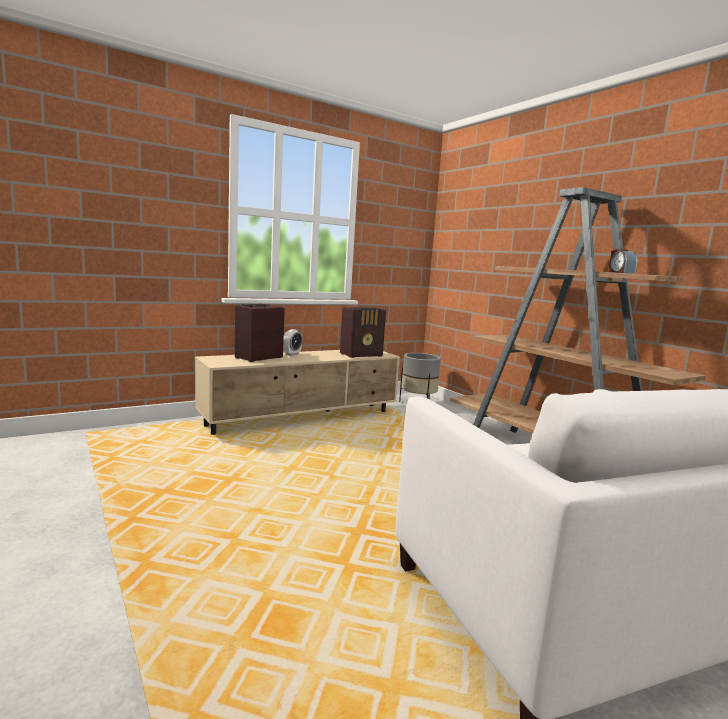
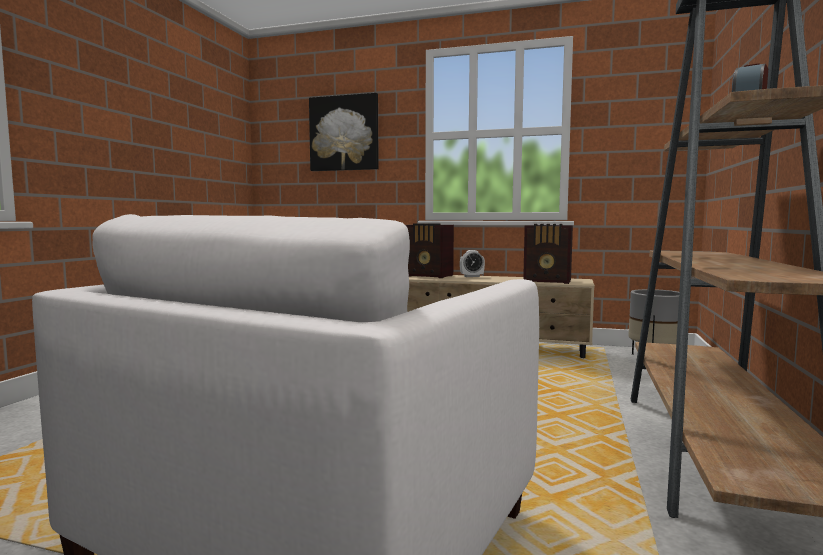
camera: 50 degrees right, 5 degrees down
radio [235,304,285,362] -> radio turned 150 degrees counterclockwise [406,223,454,278]
none -> picture [309,93,379,171]

